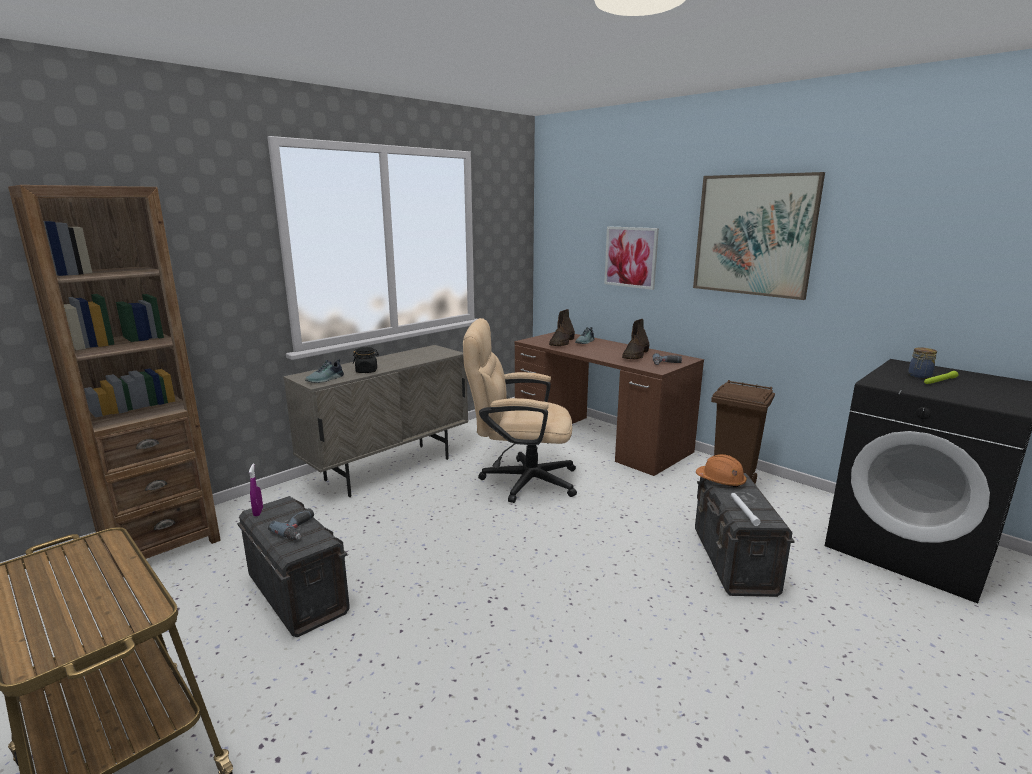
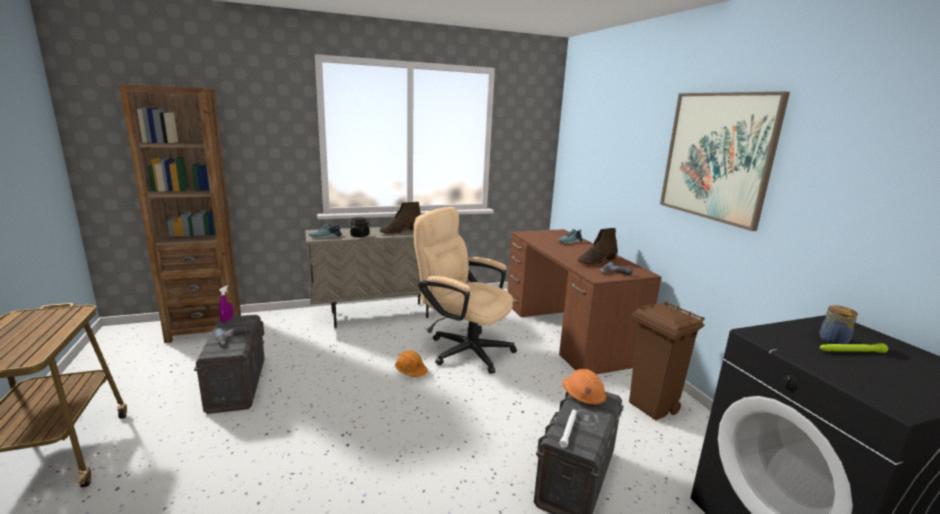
camera: 25 degrees right, 0 degrees up
brown boot [549,309,575,346] -> brown boot moved to [380,202,421,234]
picture [604,226,659,290] -> none
none -> orange hard hat [395,350,428,377]

